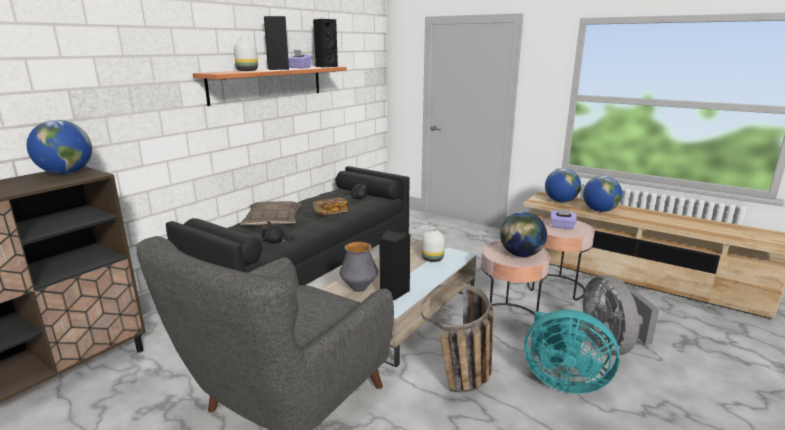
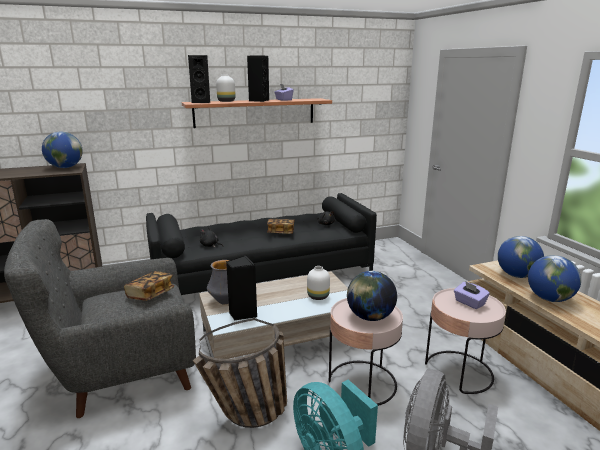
camera: 35 degrees right, 0 degrees up
pillow [240,201,301,225] -> none
black speaker [313,19,338,67] -> black speaker moved to [188,55,210,103]
none -> book [124,271,174,301]

